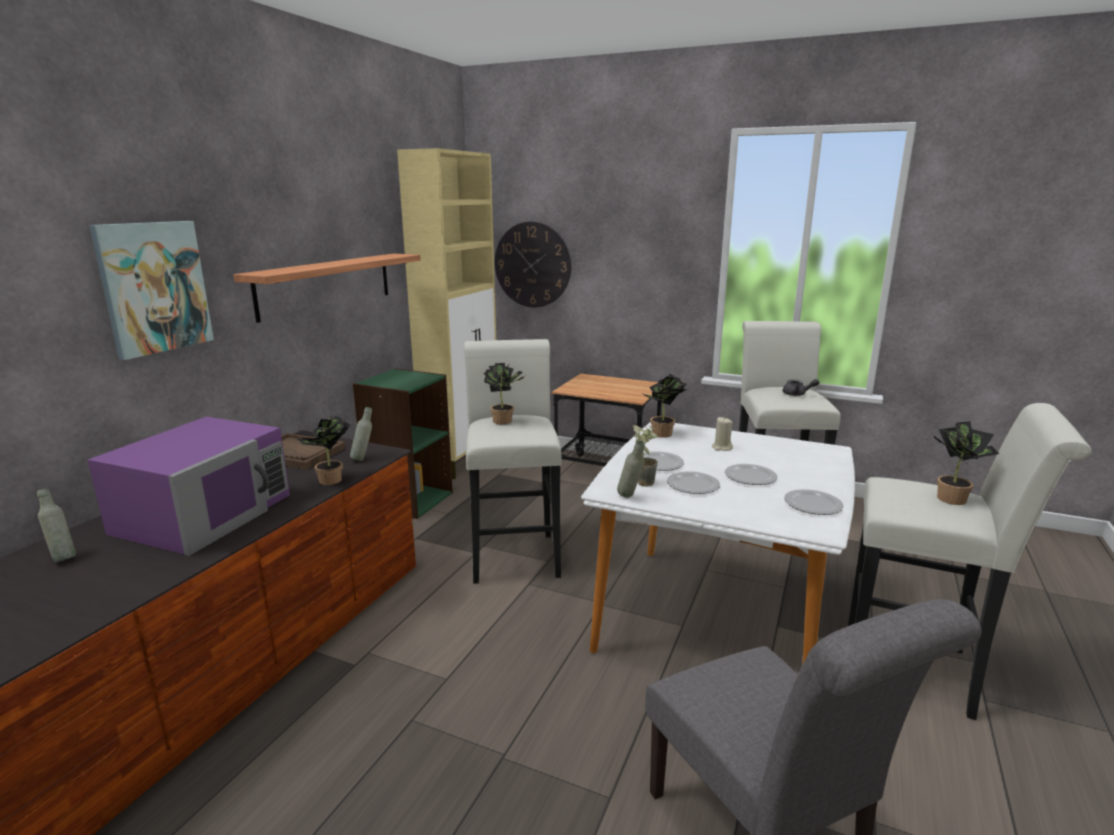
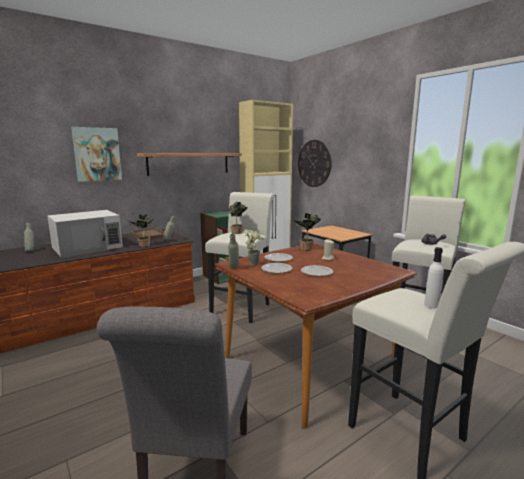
camera: 30 degrees right, 5 degrees down
purple microwave [88,416,290,556] -> white microwave [47,210,123,258]
white dining table [581,422,855,663] -> brown dining table [215,243,417,429]
plate [784,489,844,515] -> none
potted plant [932,421,999,505] -> white bottle [424,247,443,309]

